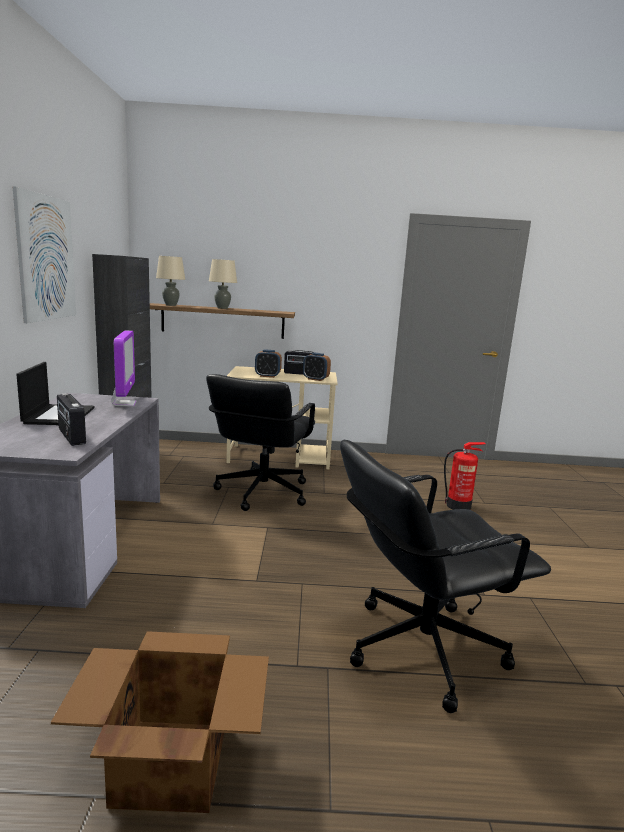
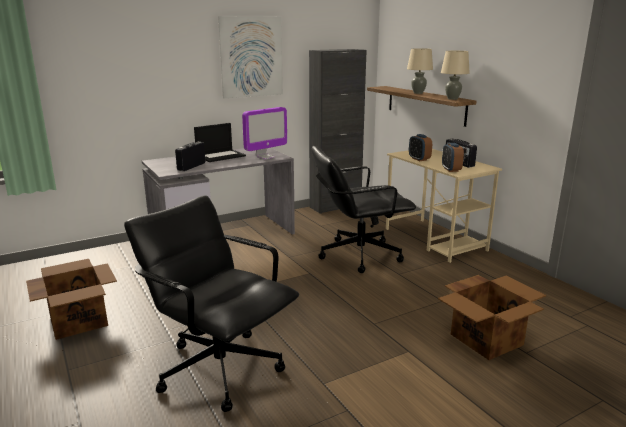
camera: 60 degrees right, 5 degrees up
beige table lamp [156,256,185,306] -> beige table lamp moved to [441,51,470,100]
fire extinguisher [444,442,486,510] -> cardboard box [438,275,546,360]

